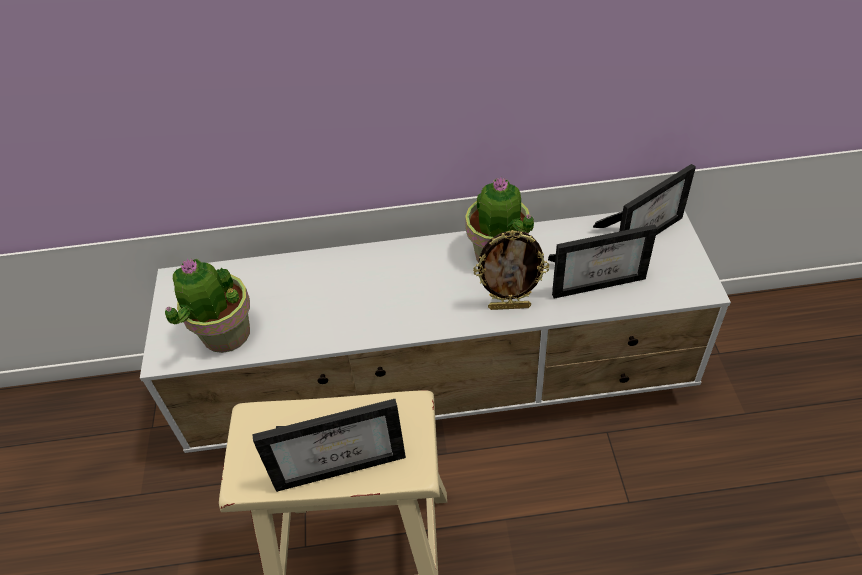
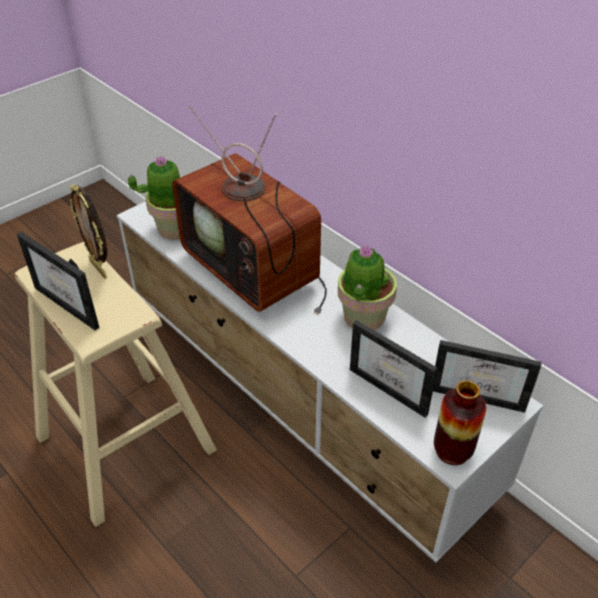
camera: 50 degrees right, 5 degrees down
picture frame [473,230,549,310] -> picture frame moved to [70,185,107,279]
none -> television [172,106,327,315]
none -> vase [434,380,486,465]

